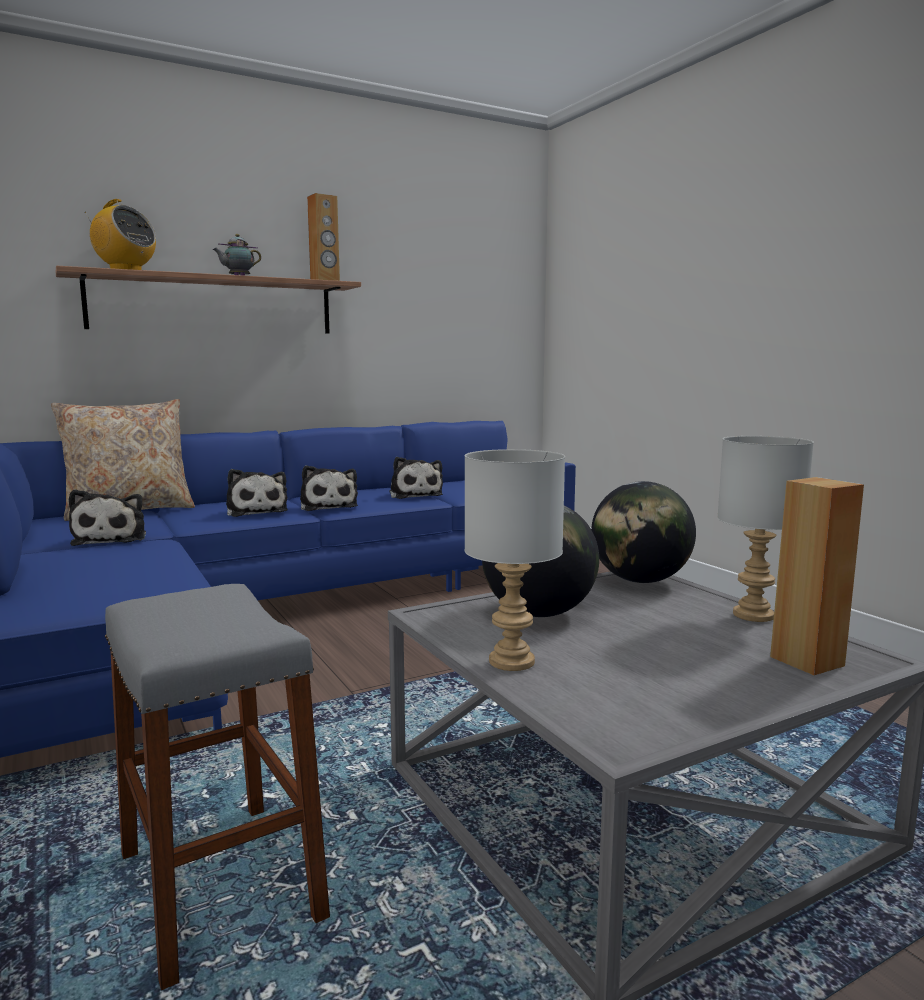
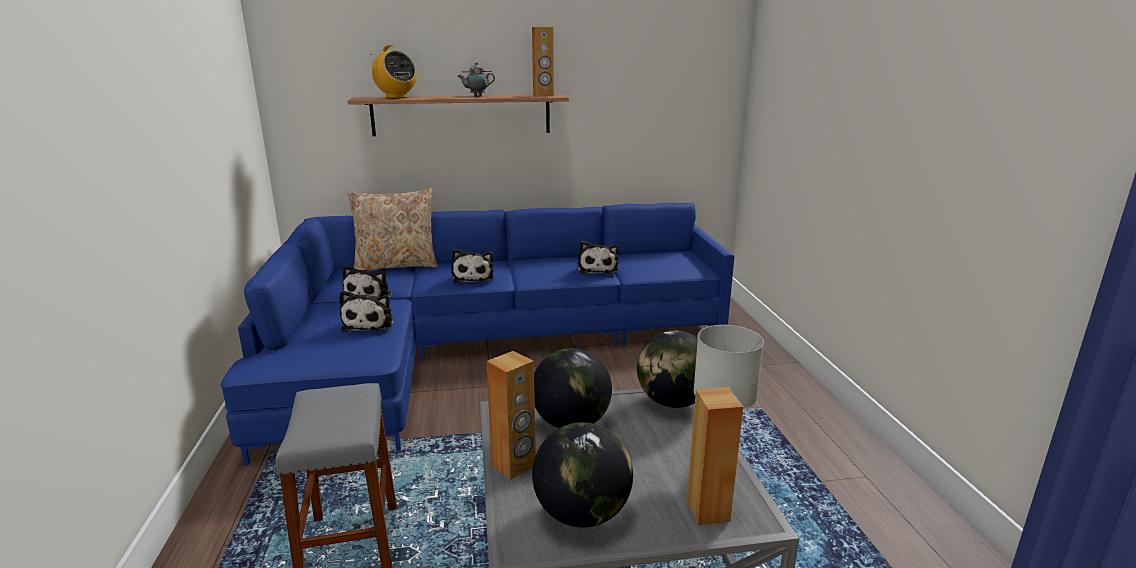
camera: 20 degrees right, 10 degrees up
plush toy [300,465,358,511] -> plush toy moved to [339,291,394,332]
grey table lamp [464,449,565,671] -> brown speaker [486,351,536,480]
none -> globe [532,422,633,528]

